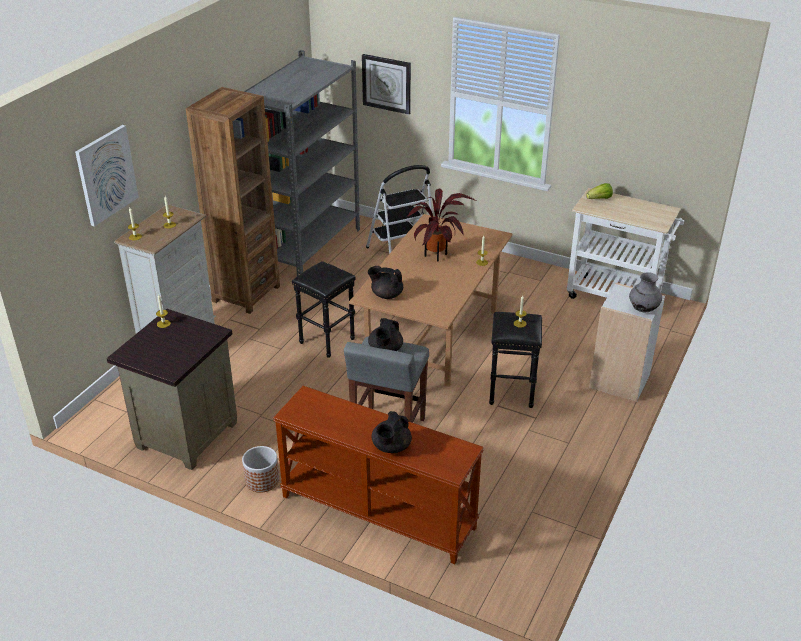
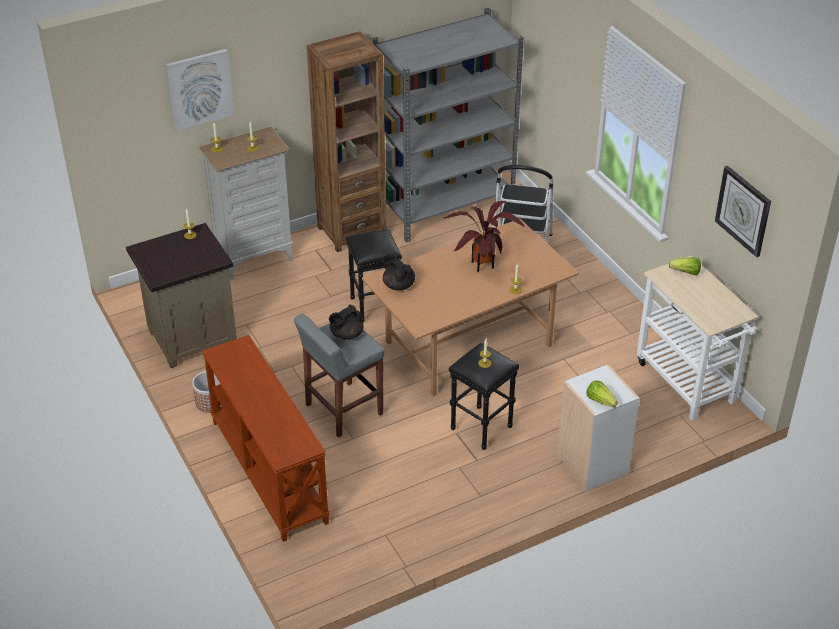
camera: 35 degrees right, 5 degrees up
wall clock [362,54,411,115] -> wall clock moved to [715,166,771,258]
black teapot [372,411,412,453] -> none
grey vase [629,272,662,312] -> lettuce [586,380,618,407]

